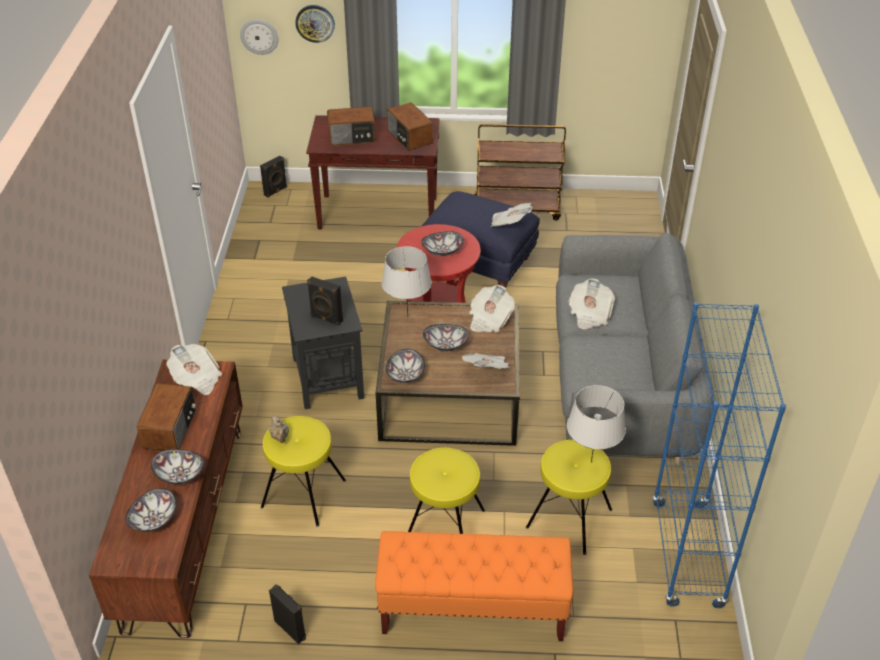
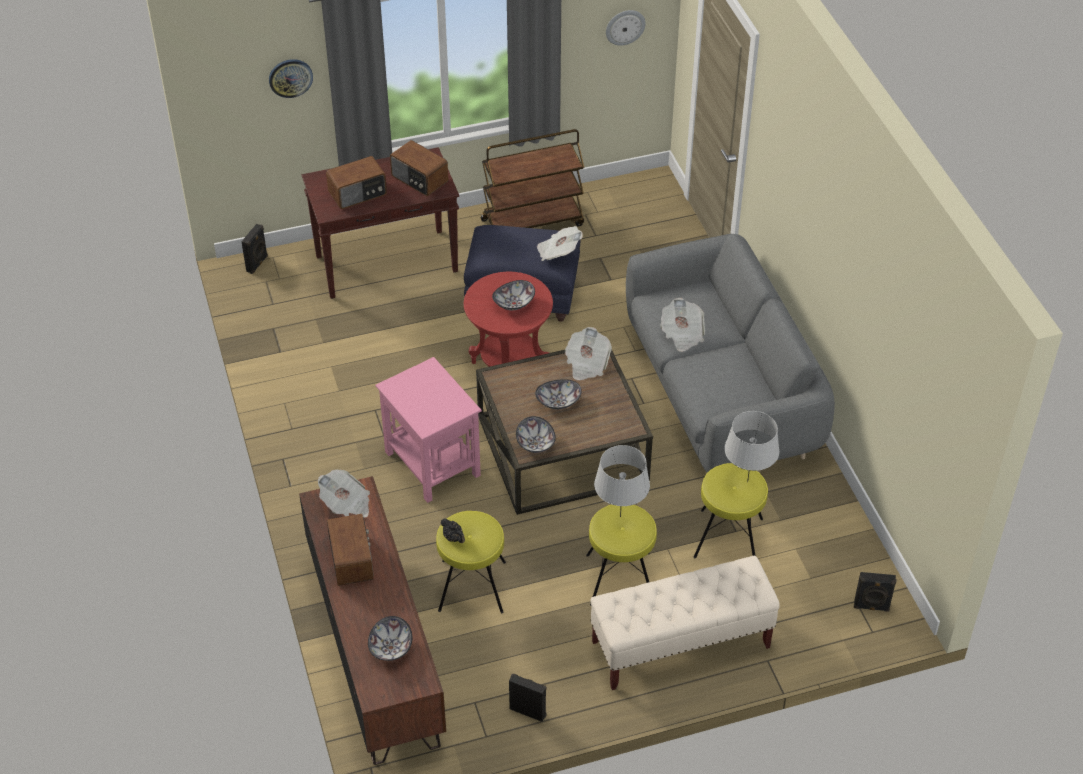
camera: 20 degrees left, 5 degrees up
bowl [151,449,204,484] -> none
wall clock [240,19,279,55] -> wall clock moved to [606,10,646,46]
beige teapot [269,415,289,443] -> black teapot [441,518,465,543]
black side table [282,277,364,409] -> pink side table [375,357,482,503]
black speaker [307,276,343,326] -> black speaker moved to [854,572,896,612]
orange bench [375,531,573,641] -> beige bench [590,556,780,690]
grey table lamp [382,246,432,317] -> grey table lamp moved to [594,445,650,517]
newspaper [462,353,510,369] -> none
blue bookcase [652,302,786,608] -> none

